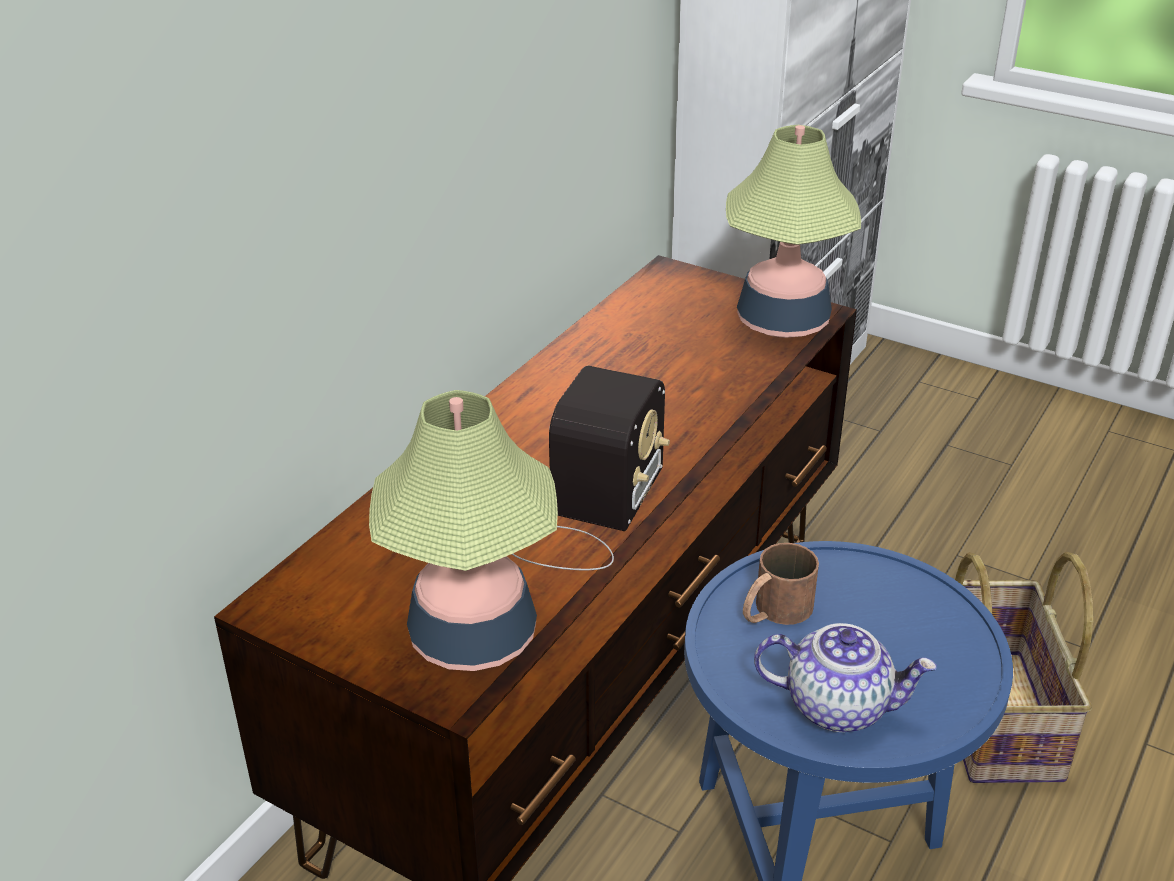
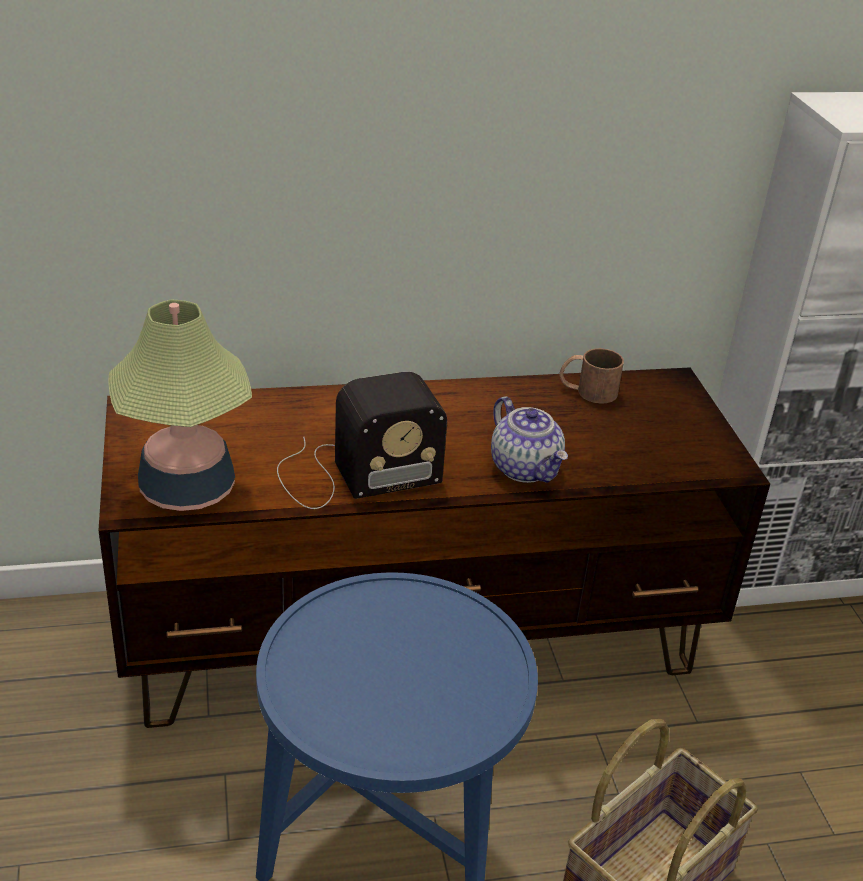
camera: 45 degrees right, 0 degrees up
table lamp [726,125,861,338] -> none
brown mug [743,543,819,625] -> brown mug moved to [560,348,624,404]
teapot [754,623,937,732] -> teapot moved to [491,396,568,483]

